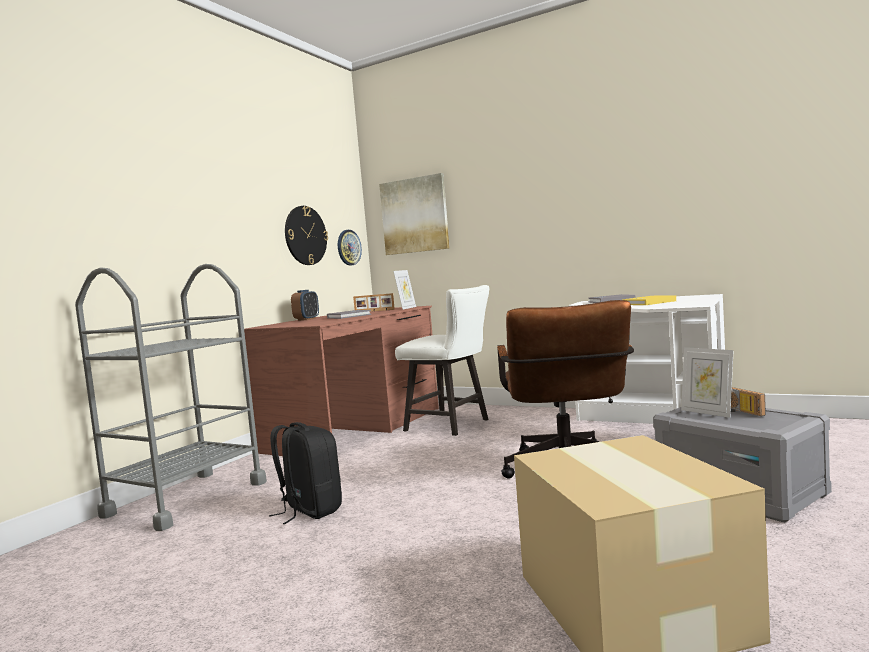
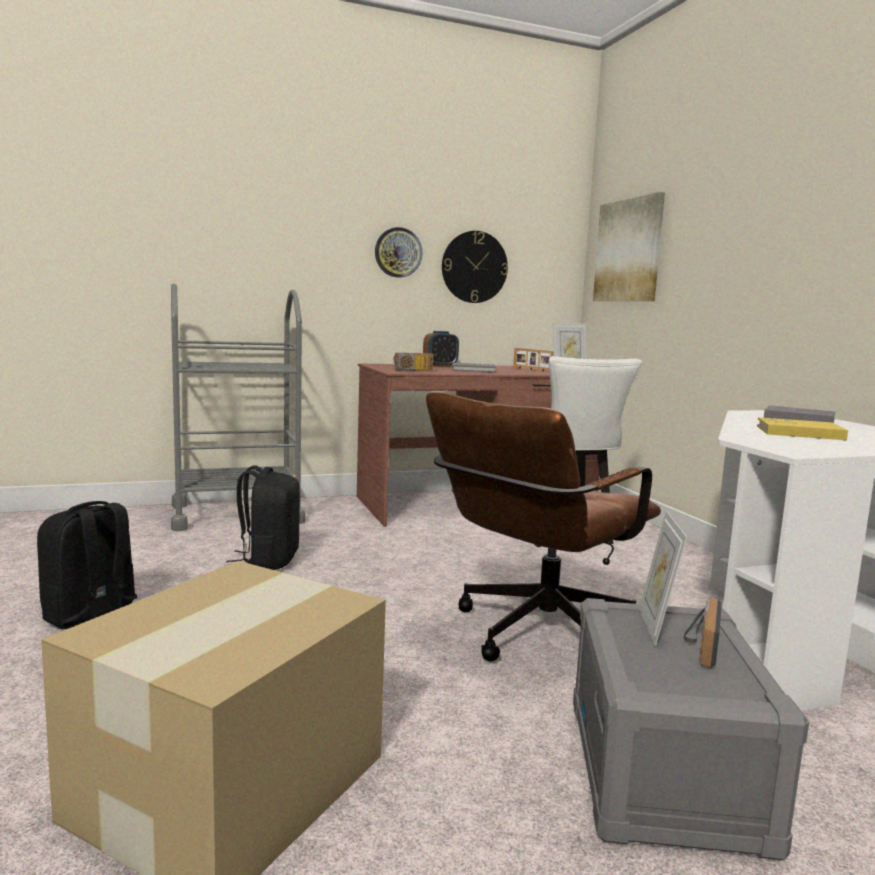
camera: 40 degrees right, 5 degrees up
wall clock [338,230,362,266] -> wall clock moved to [375,227,422,278]
none -> black backpack [37,501,137,629]
none -> radio [393,353,433,372]

